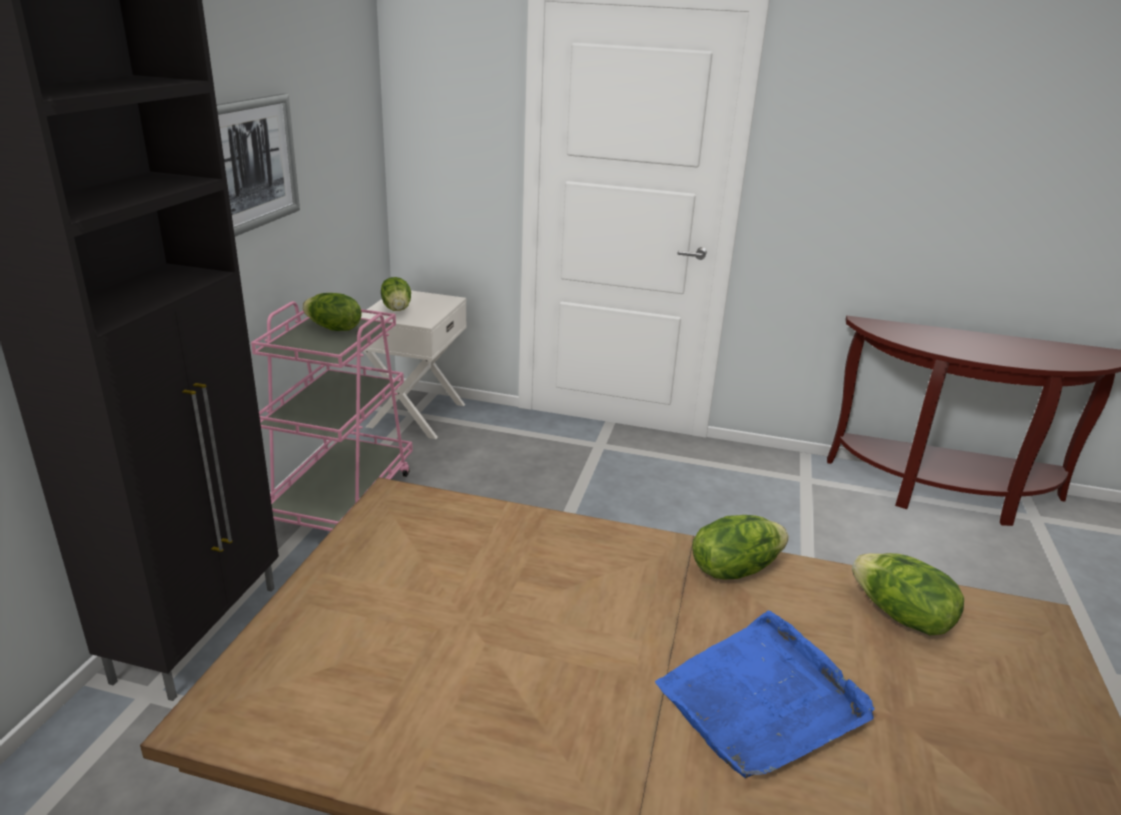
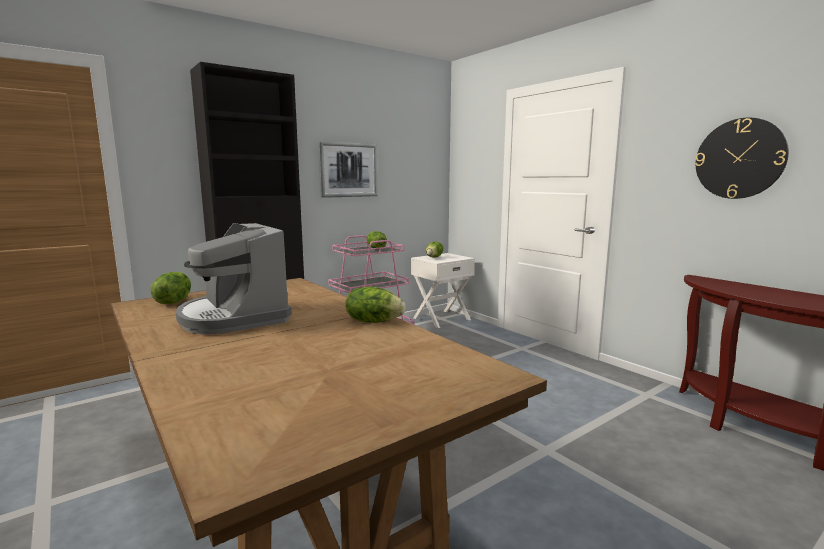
camera: 40 degrees right, 15 degrees down
blue tray [655,611,874,779] -> none
lettuce [852,553,964,635] -> lettuce moved to [150,272,191,304]
none -> coffee machine [176,223,292,334]
none -> wall clock [695,118,789,199]

